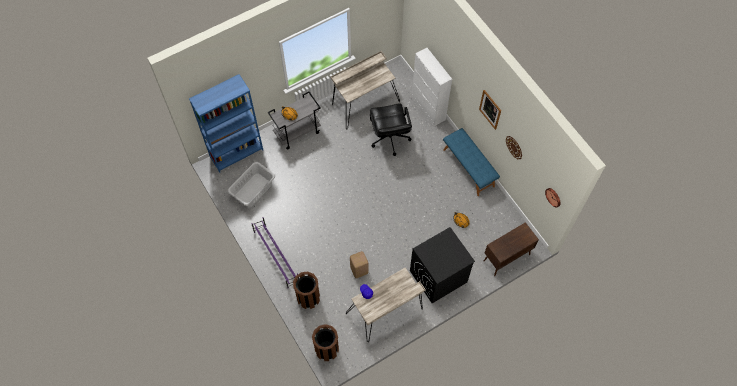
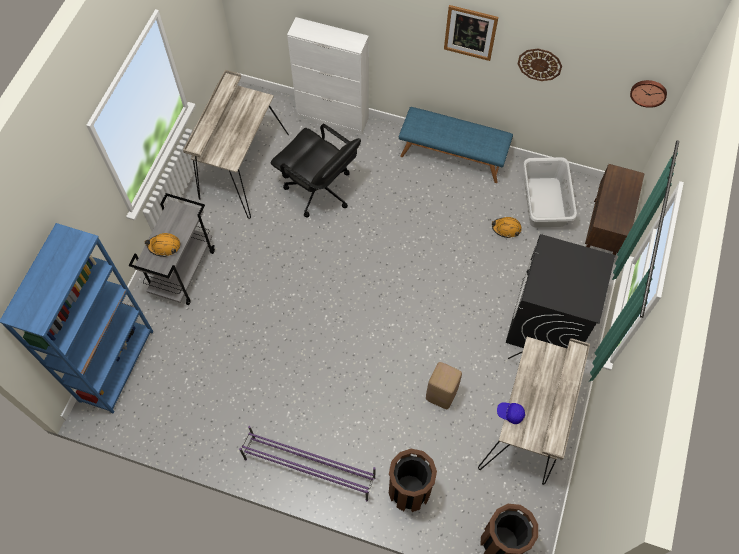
camera: 40 degrees left, 0 degrees up
grey laundry basket [228,162,275,207] -> grey laundry basket moved to [523,157,577,227]

